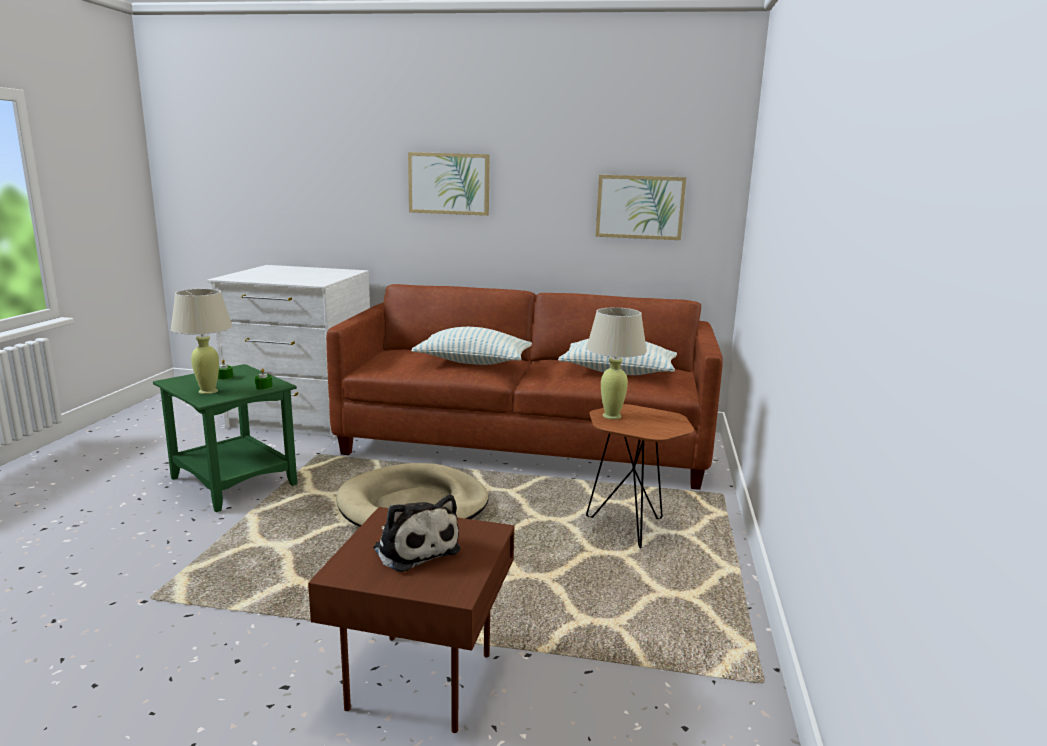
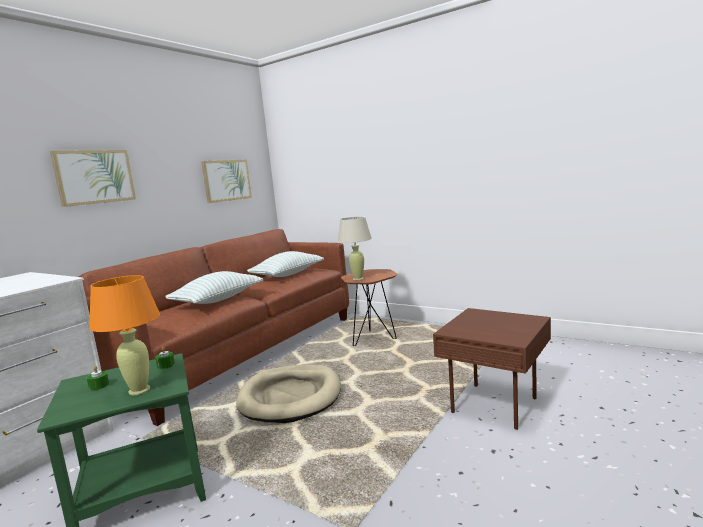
camera: 65 degrees left, 5 degrees down
beige table lamp [170,289,232,394] -> orange table lamp [89,275,160,395]
plush toy [373,495,461,572] -> none

